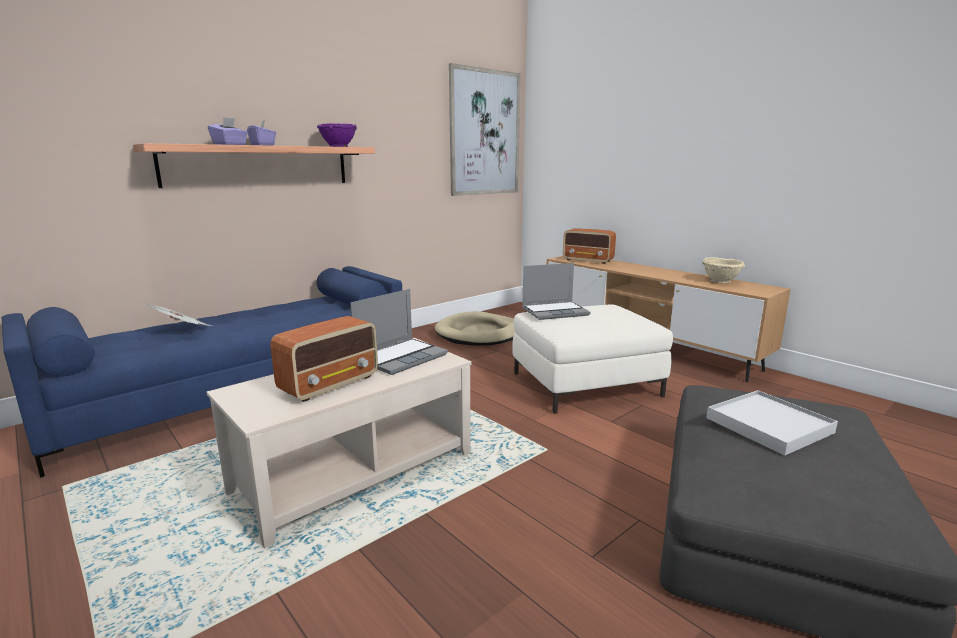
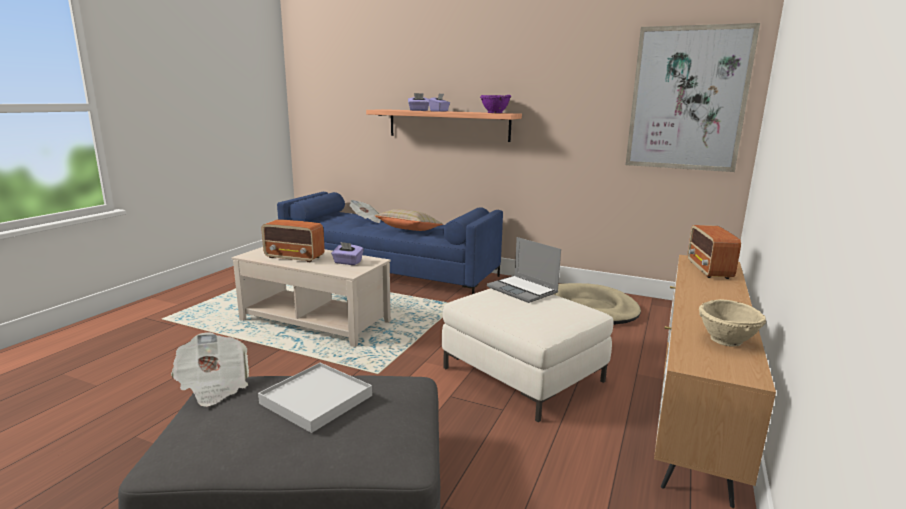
camera: 65 degrees right, 0 degrees up
laptop [350,289,448,375] -> purple tissue box [331,242,364,265]
none -> newspaper [171,332,249,407]
none -> beige pillow [375,209,443,231]

